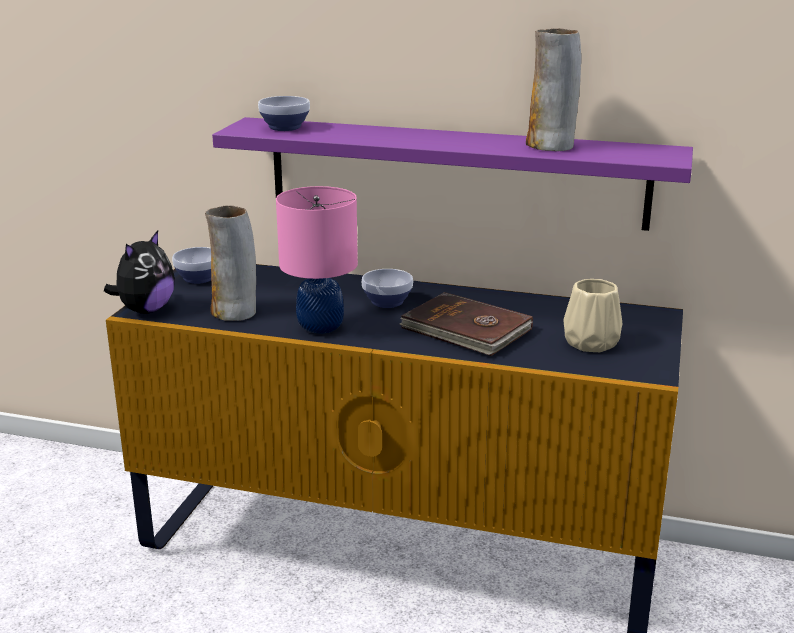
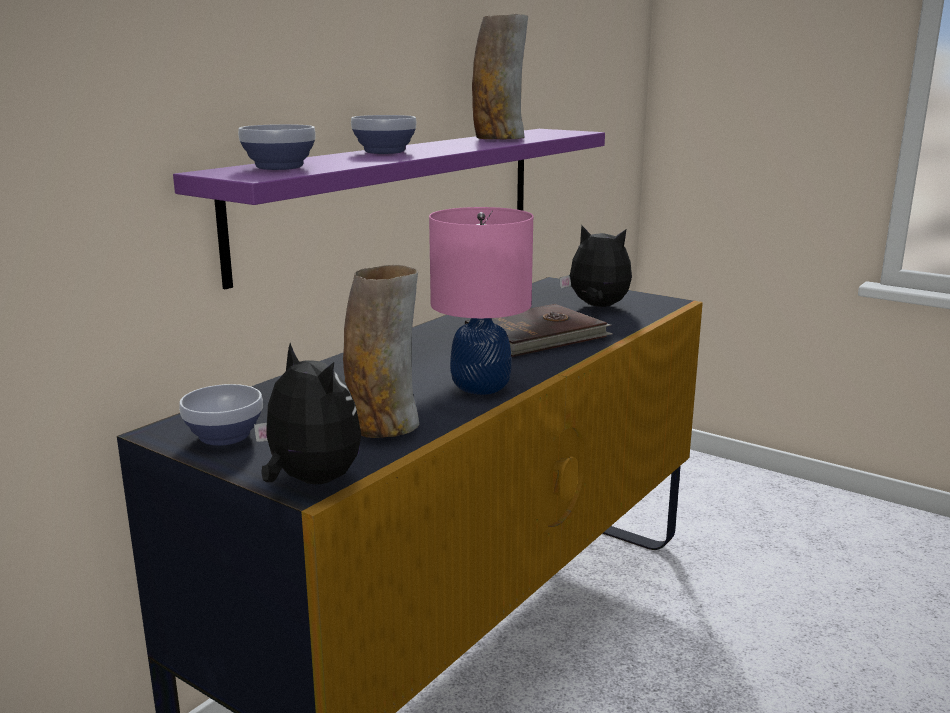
camera: 70 degrees left, 5 degrees down
bowl [362,269,413,308] -> bowl moved to [351,115,416,154]
beige vase [563,279,622,352] -> plush toy [559,225,632,307]

